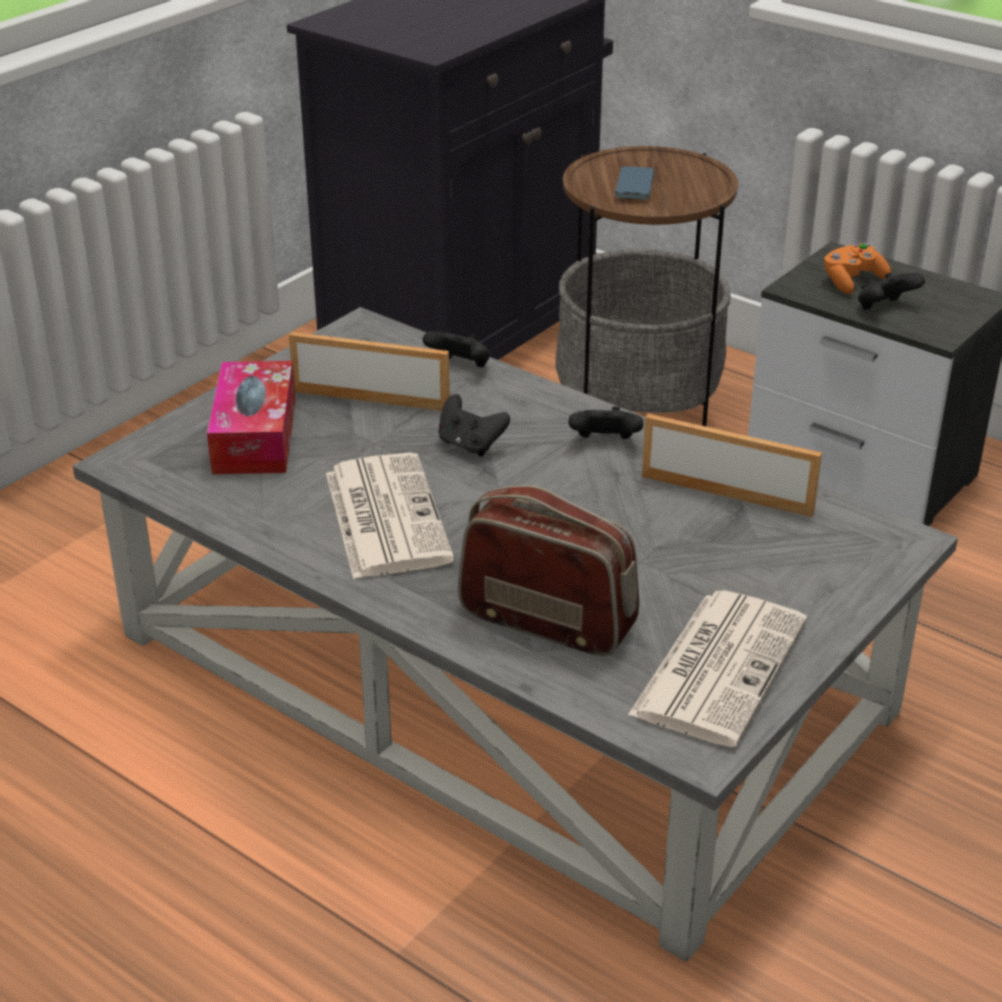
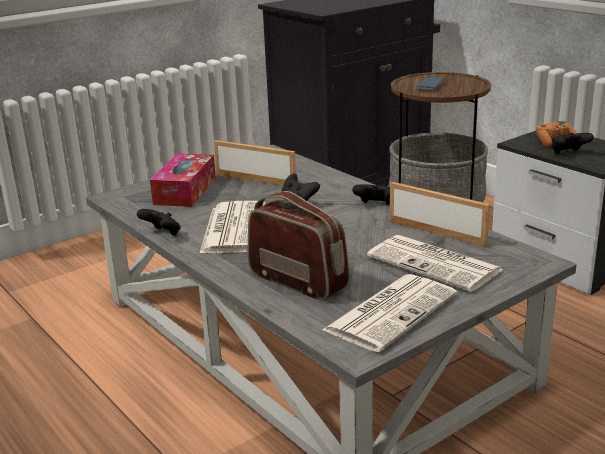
camera: 15 degrees right, 10 degrees down
black game controller [423,331,490,367] -> black game controller moved to [137,209,180,236]
none -> newspaper [367,235,503,292]

